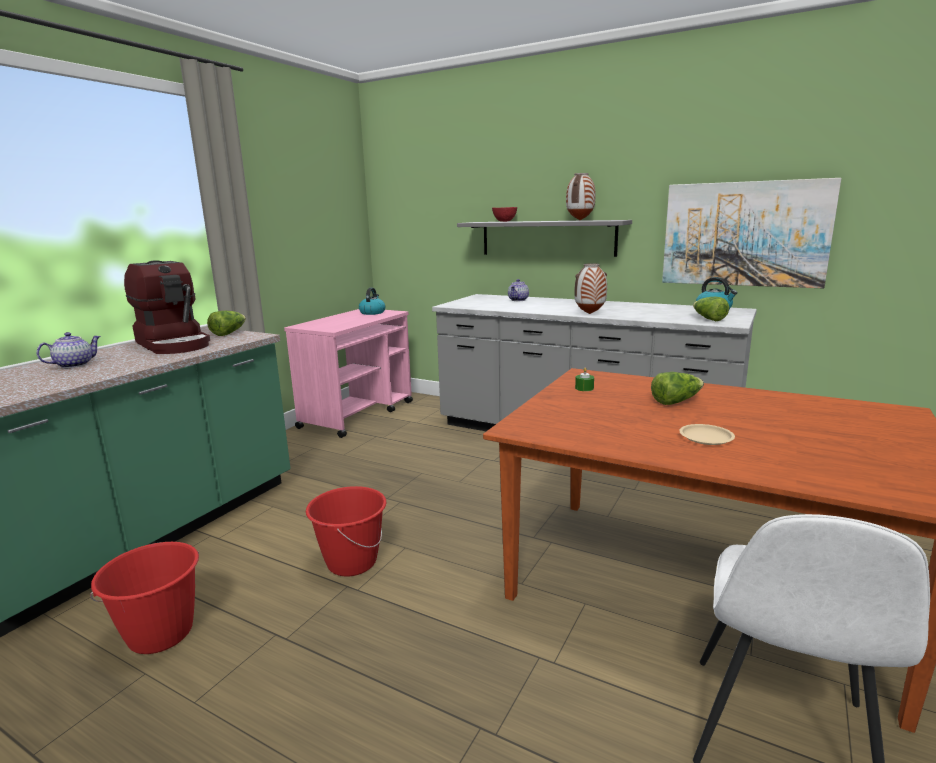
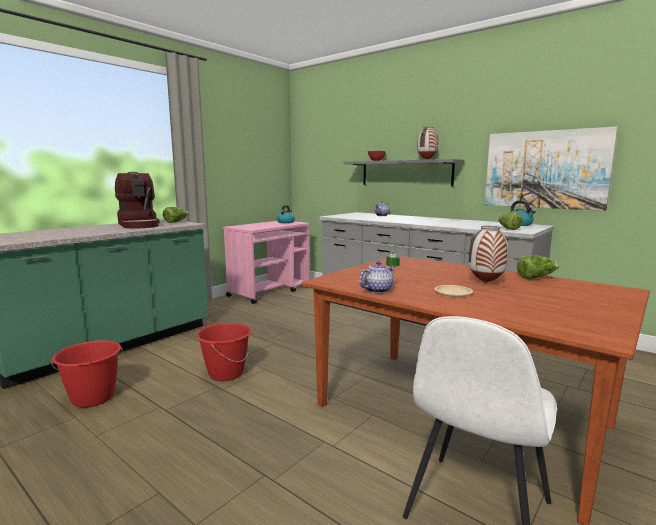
camera: 10 degrees right, 5 degrees down
teapot [36,332,101,368] -> teapot moved to [359,261,395,293]
vase [574,263,607,314] -> vase moved to [469,226,509,283]
lettuce [651,372,704,405] -> lettuce moved to [517,255,559,279]

